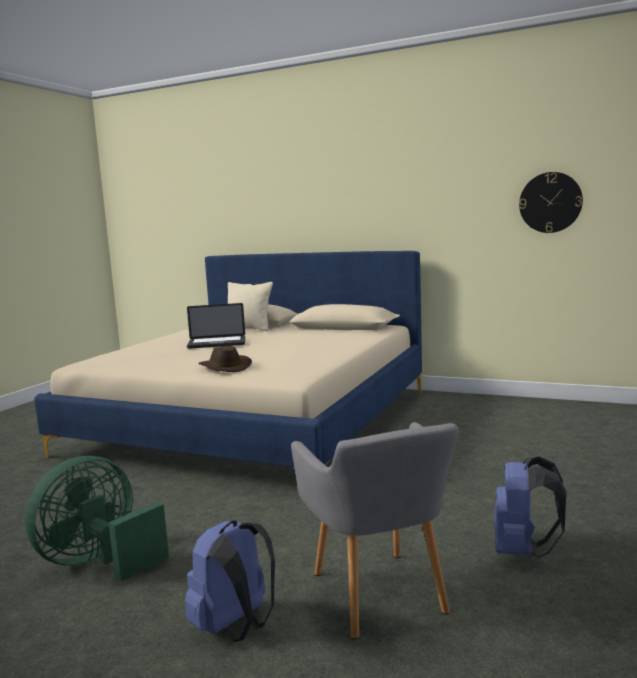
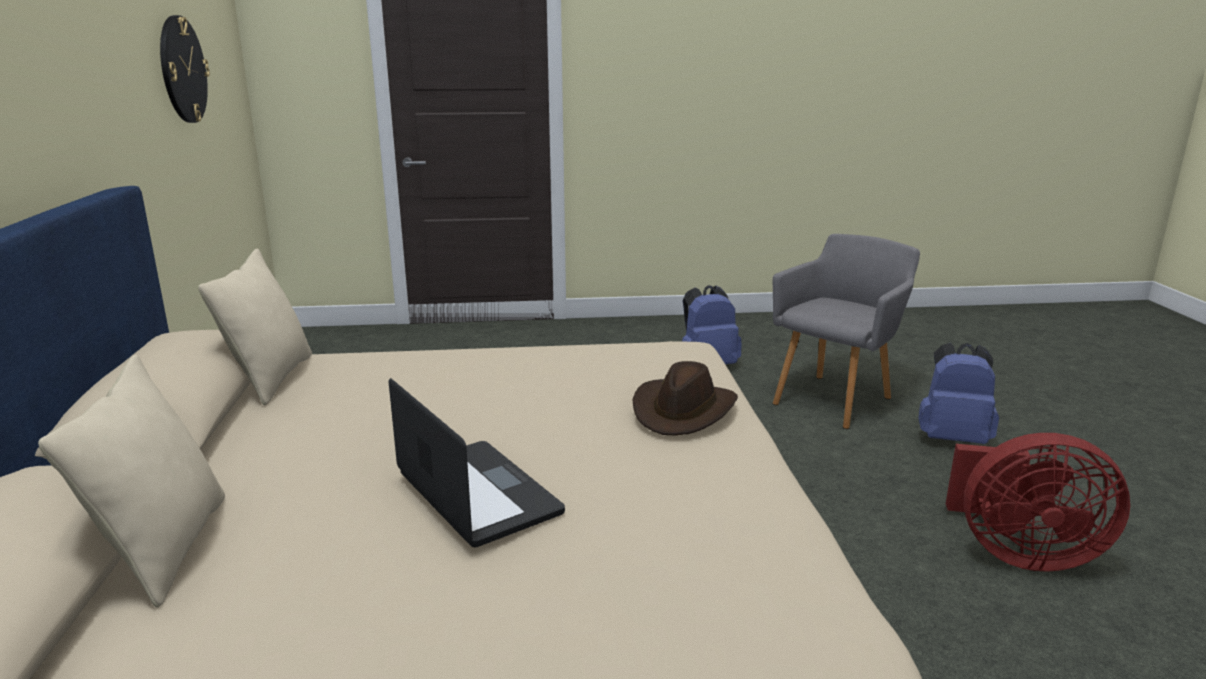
camera: 120 degrees left, 10 degrees up
green fan [25,456,169,581] -> red fan [946,433,1130,572]
none -> beige pillow [198,248,312,405]

